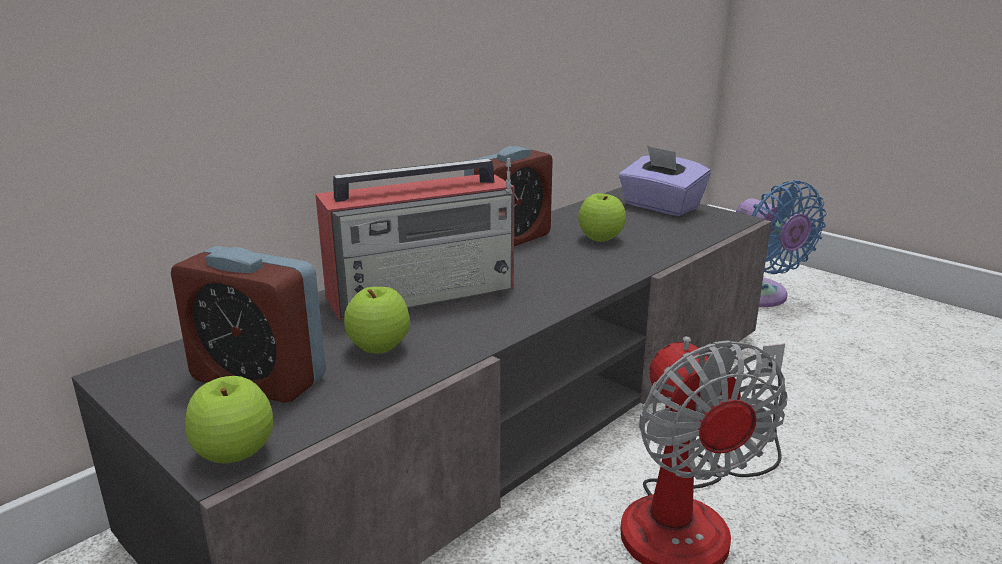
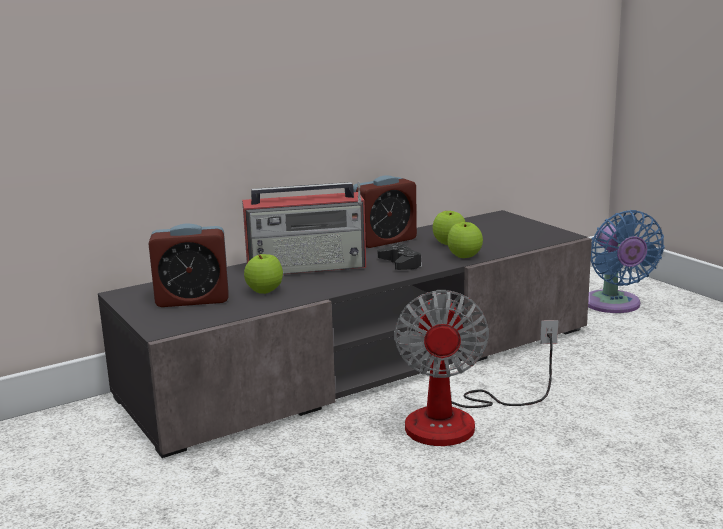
camera: 15 degrees right, 5 degrees down
alarm clock [171,246,326,403] -> alarm clock turned 45 degrees counterclockwise [148,223,229,307]
apple [185,376,273,463] -> apple moved to [447,222,483,258]
purple tissue box [619,145,711,216] -> none
none -> black game controller [378,244,422,270]

